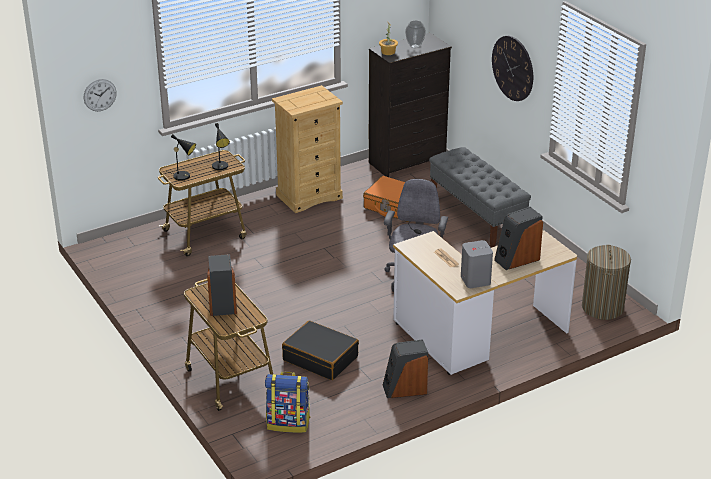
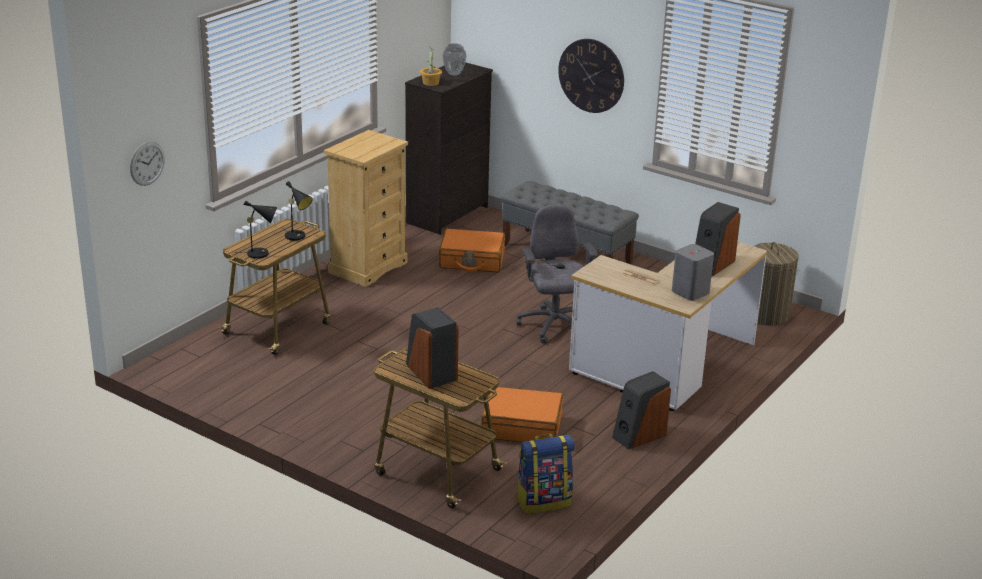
camera: 25 degrees left, 5 degrees down
black suitcase [282,321,359,380] -> orange suitcase [481,387,564,442]

